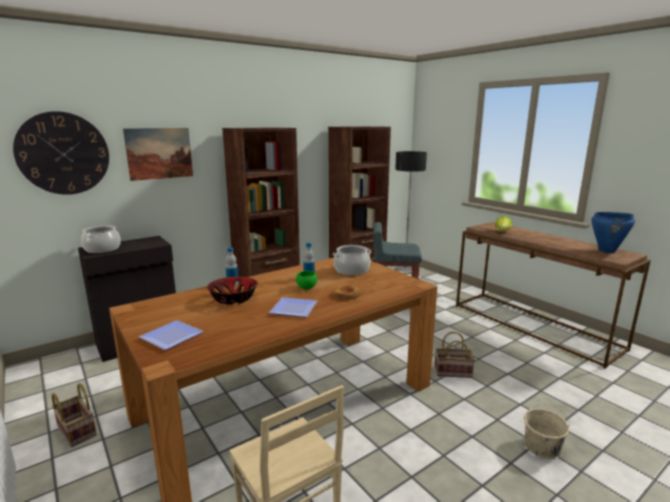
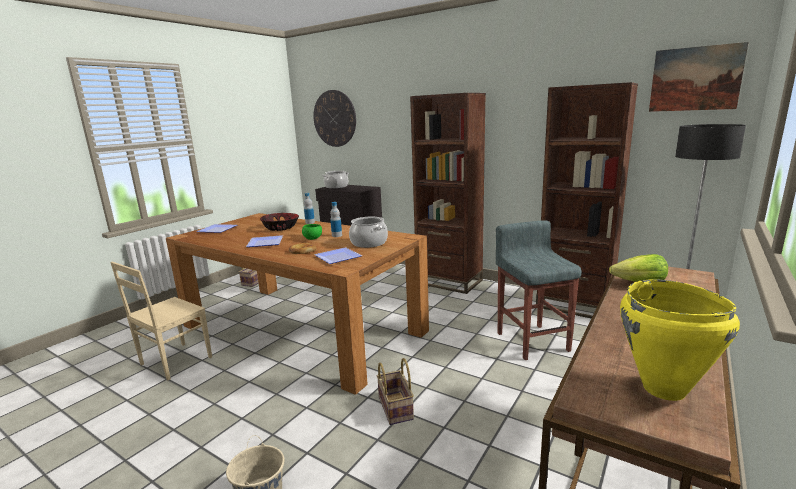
camera: 70 degrees right, 0 degrees up
picture [123,128,193,181] -> picture moved to [649,42,749,112]
blue cooking pot [591,212,635,253] -> yellow cooking pot [620,279,740,401]
none -> plate [315,247,362,264]

